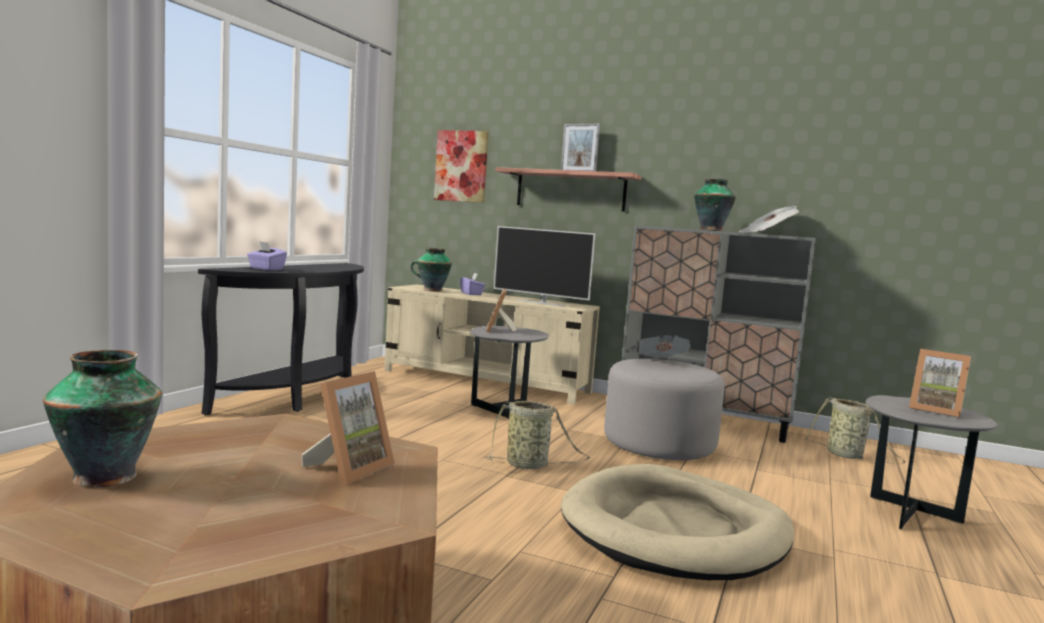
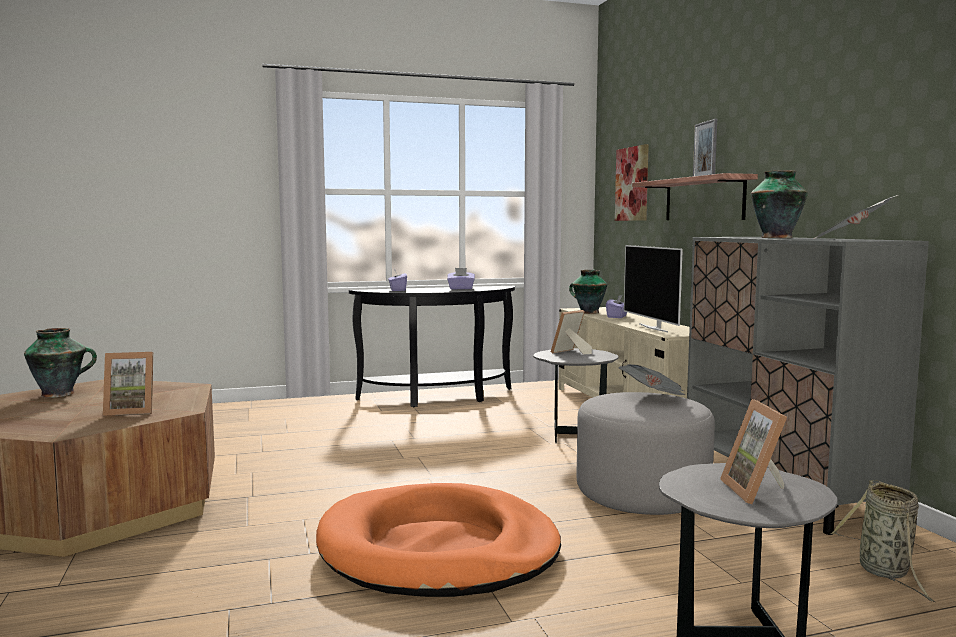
camera: 50 degrees right, 0 degrees up
basket [484,401,590,469] -> none
beige dog bed [561,464,794,580] -> orange dog bed [316,483,561,597]
none -> purple tissue box [447,268,475,289]

